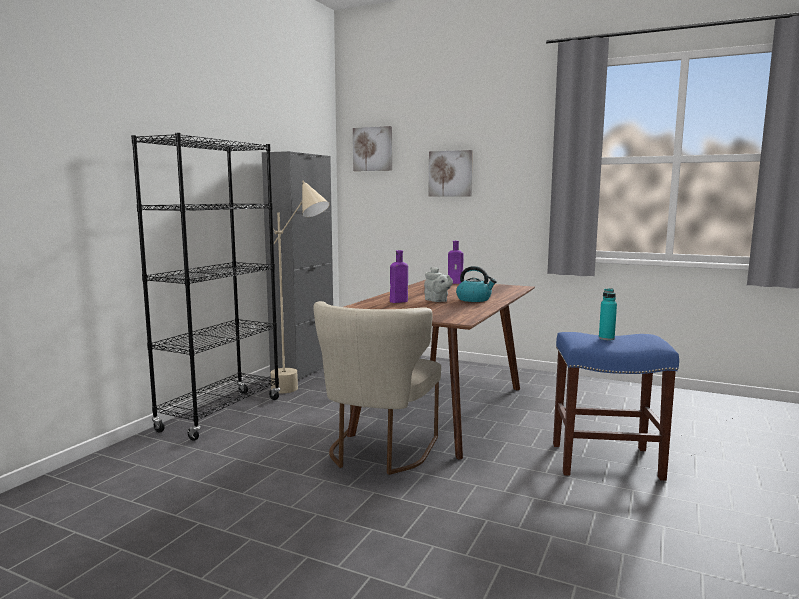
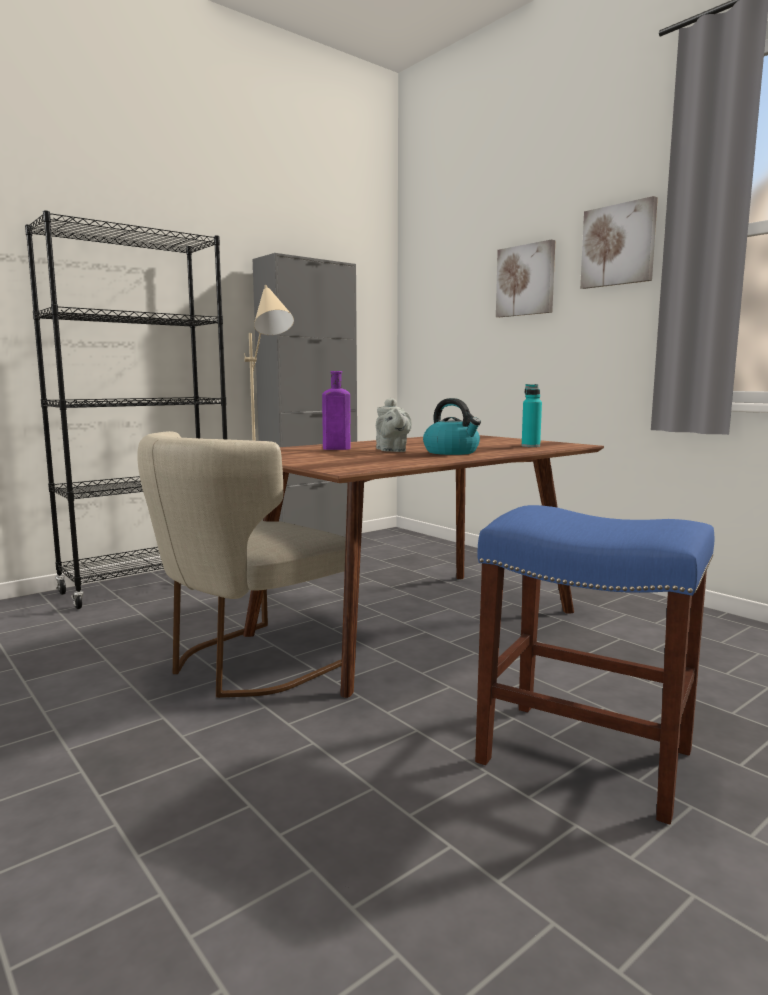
camera: 25 degrees right, 0 degrees up
picture [353,126,392,171] -> picture moved to [580,196,658,289]
purple bottle [448,241,464,284] -> none
turquoise bottle [599,288,617,340] -> turquoise bottle moved to [522,384,542,447]

